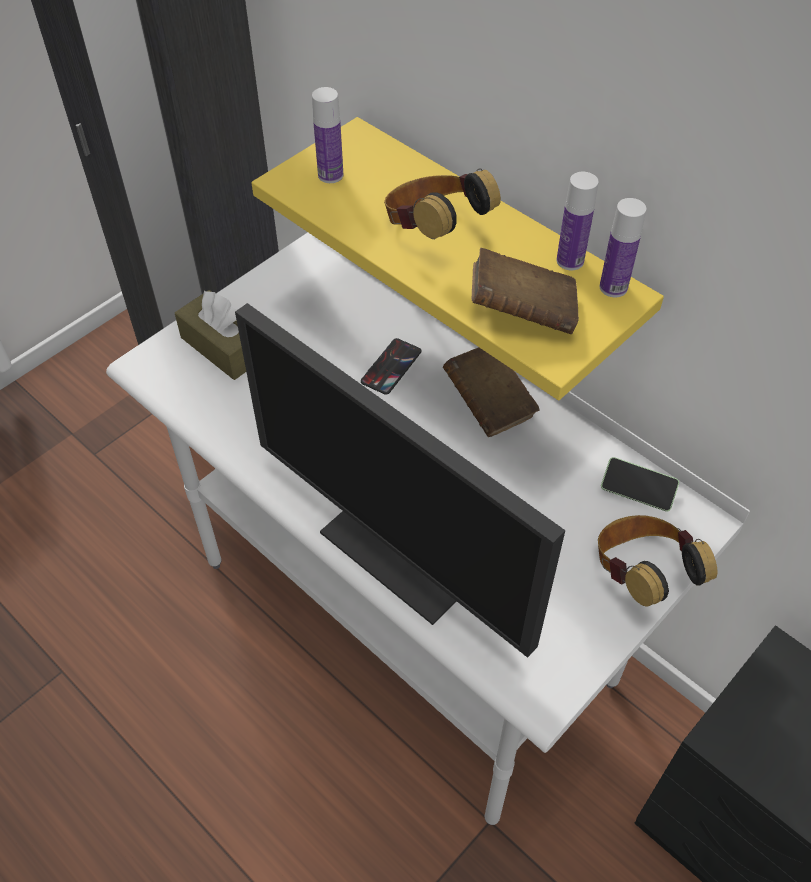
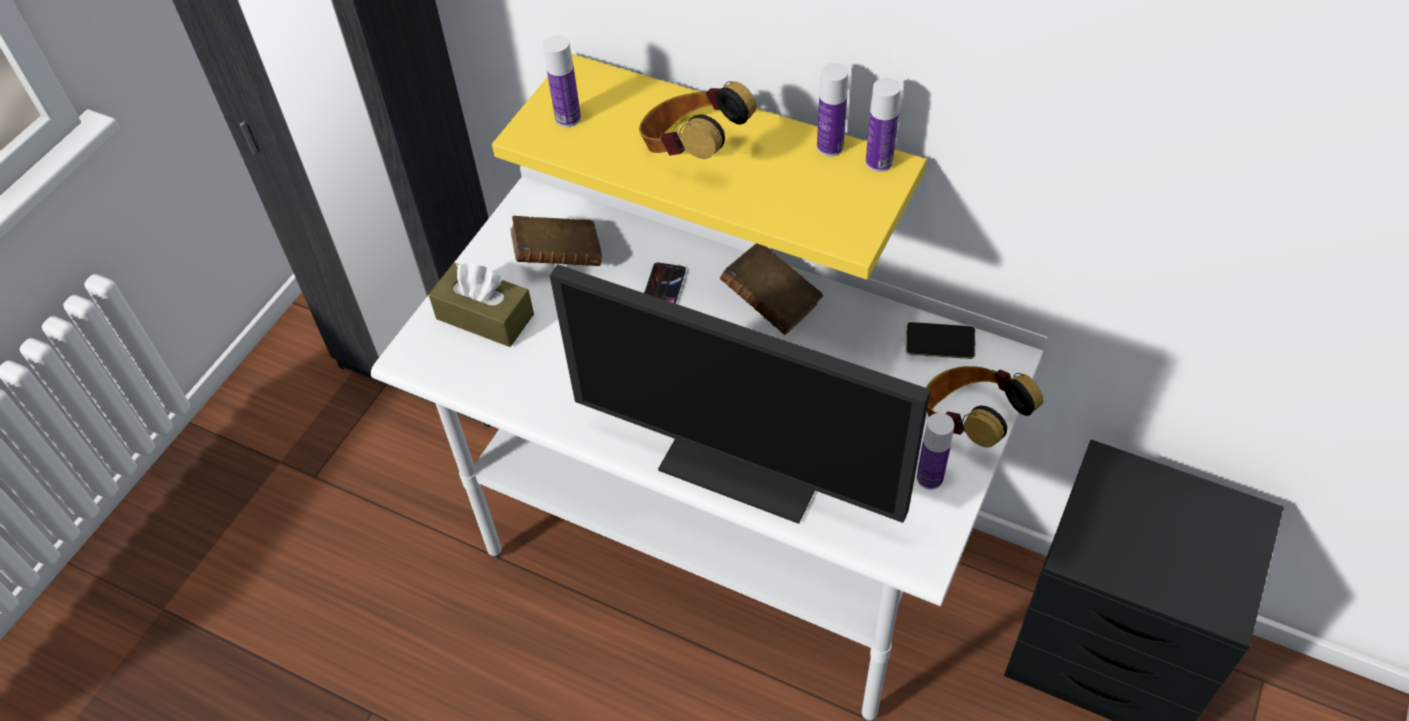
camera: 15 degrees left, 0 degrees up
brown book [472,248,579,334] -> brown book moved to [510,216,602,266]
none -> bottle [917,413,954,489]

